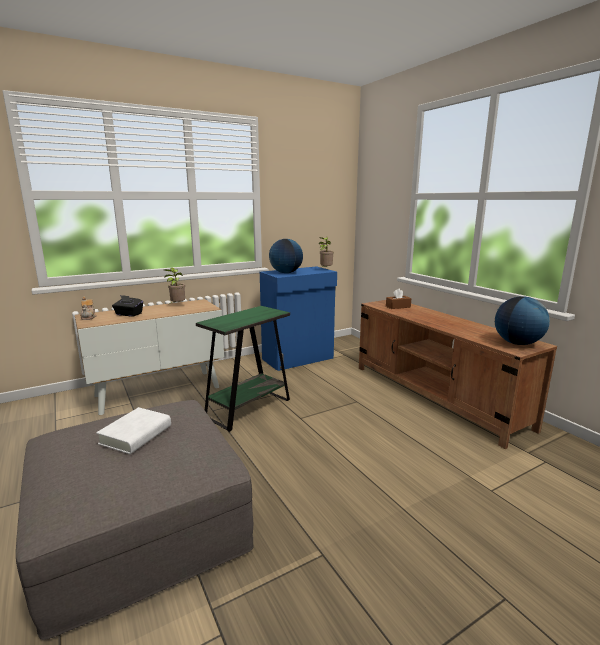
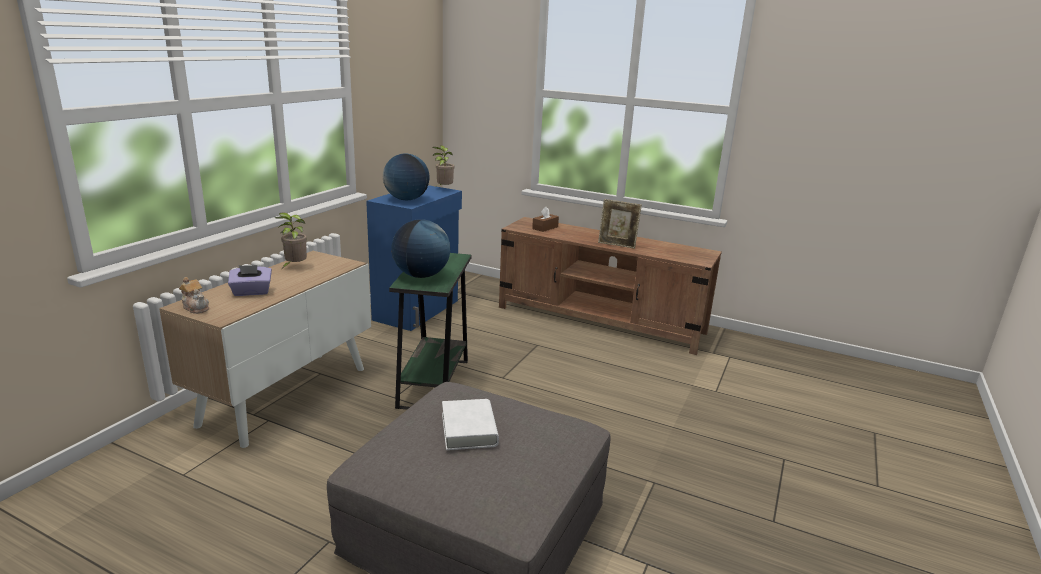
camera: 35 degrees left, 5 degrees up
black tissue box [112,295,143,317] -> purple tissue box [228,265,272,296]
globe [495,296,550,345] -> globe moved to [391,219,450,278]
none -> picture frame [598,199,642,249]

